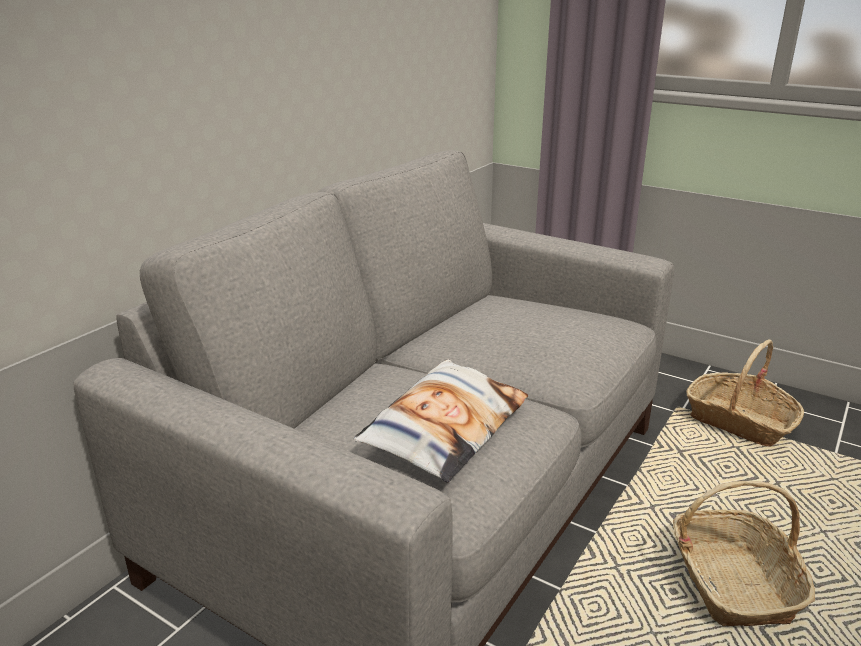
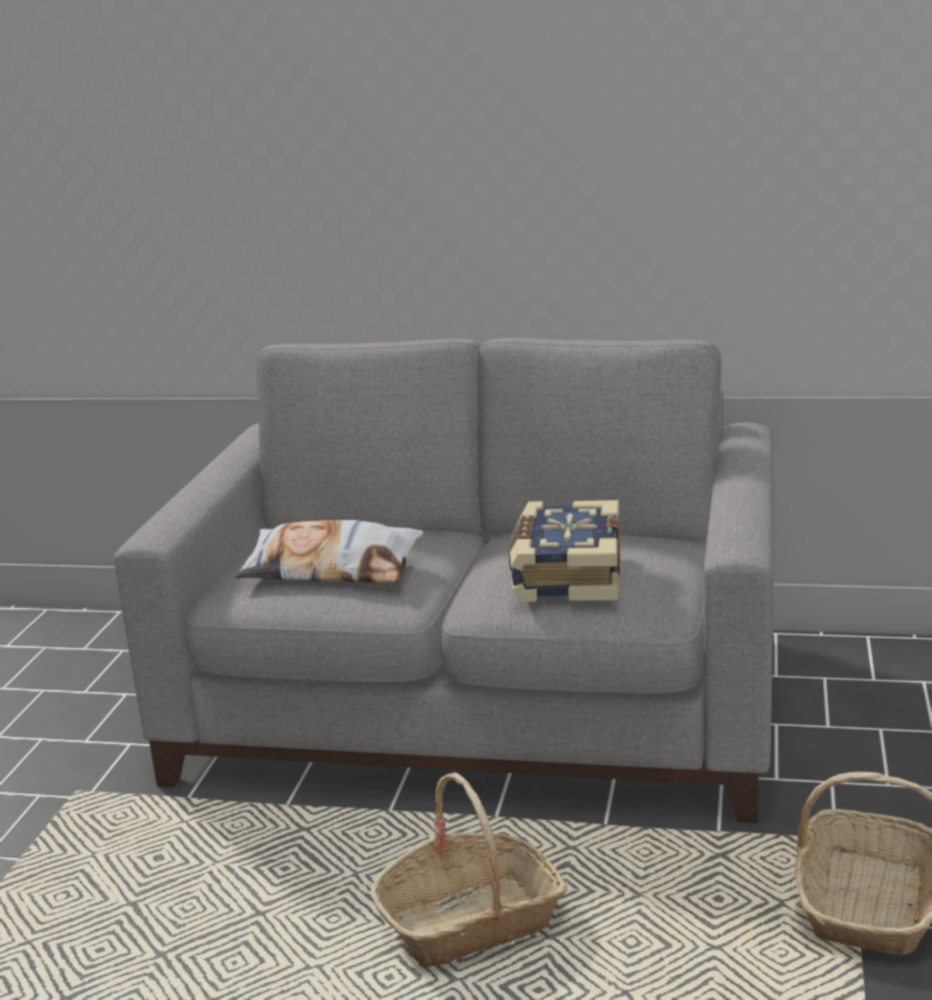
camera: 70 degrees right, 5 degrees down
none -> book [509,500,620,602]

